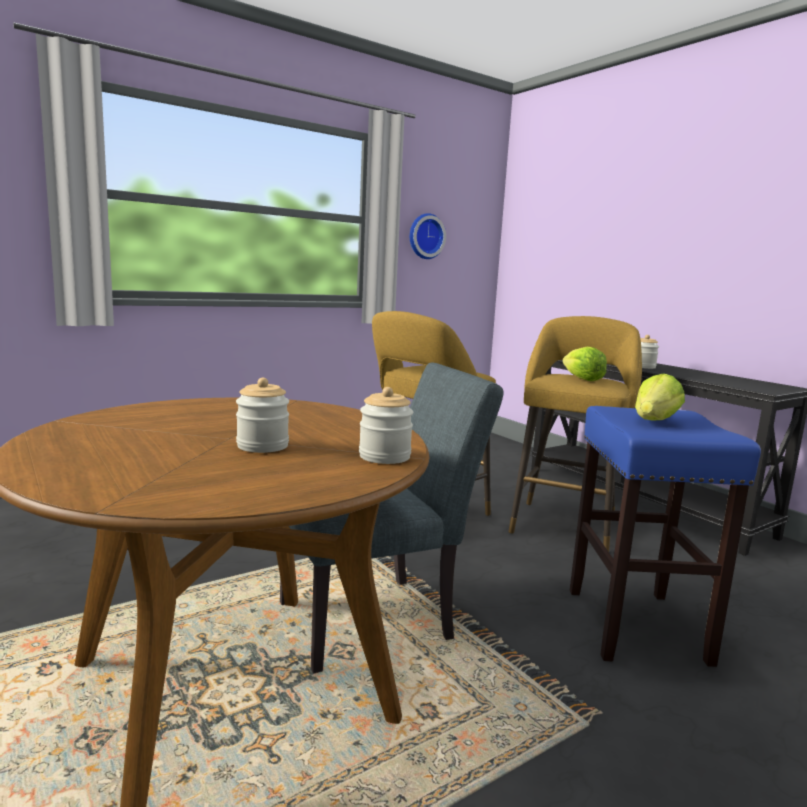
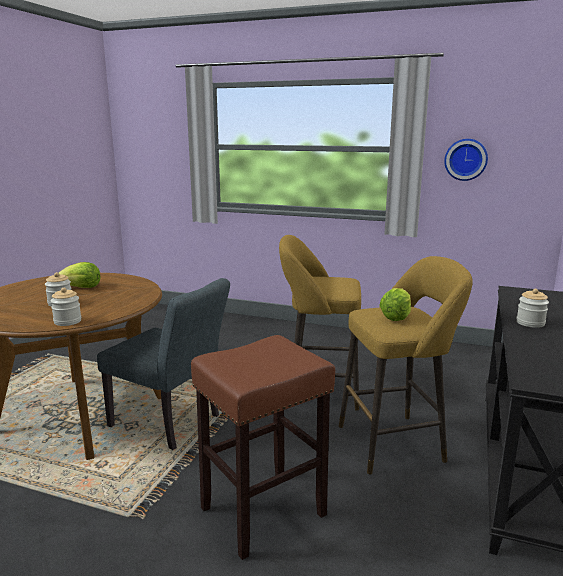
camera: 55 degrees right, 5 degrees up
blue stool [570,406,761,667] -> brown stool [191,335,335,560]
lettuce [635,373,685,420] -> lettuce moved to [59,262,101,288]

